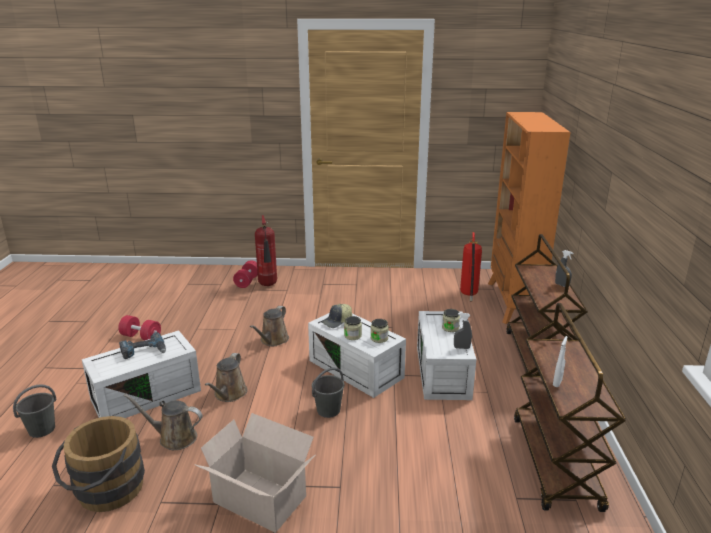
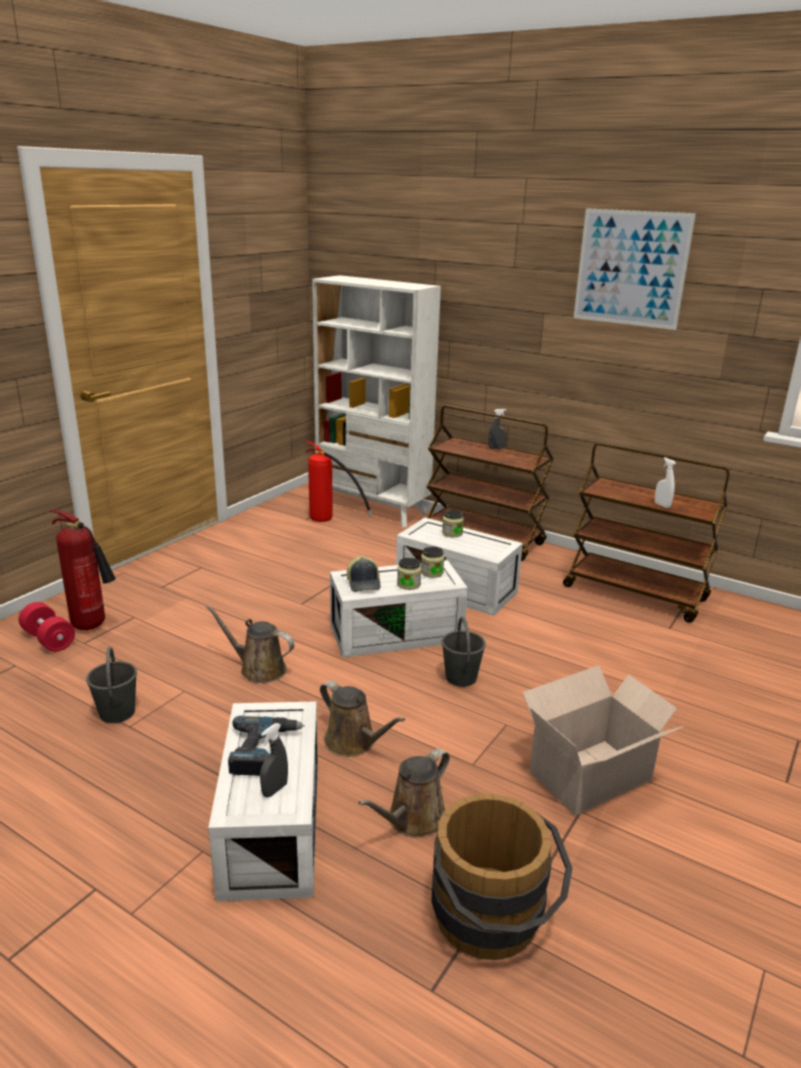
camera: 60 degrees left, 0 degrees up
grey bucket [13,385,56,438] -> grey bucket moved to [86,647,137,723]
red dumbbell [118,315,161,340] -> none
brown watering can [250,306,289,346] -> brown watering can turned 150 degrees clockwise [205,605,294,683]
grey spray bottle [454,313,472,349] -> grey spray bottle moved to [260,723,288,798]
orange bookcase [488,112,570,324] -> white bookcase [312,275,441,528]
none -> picture [574,208,696,330]

